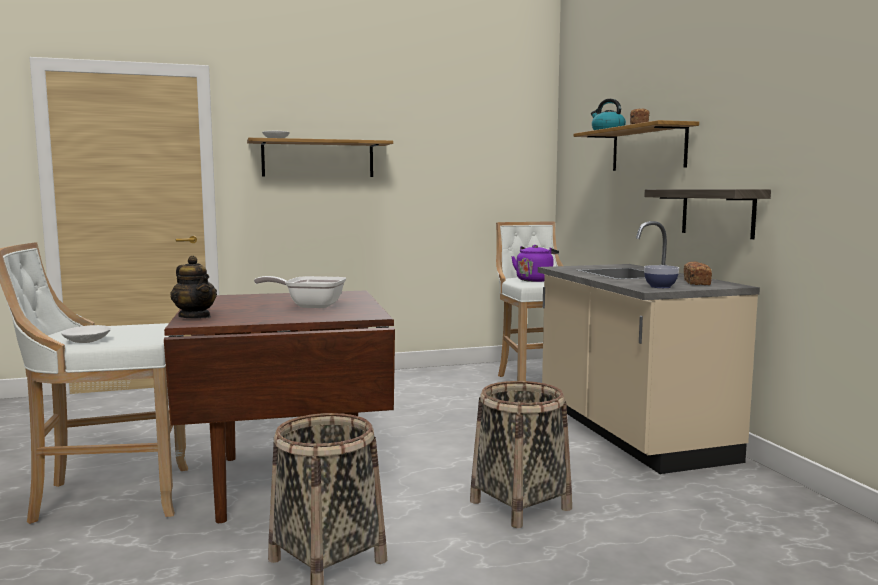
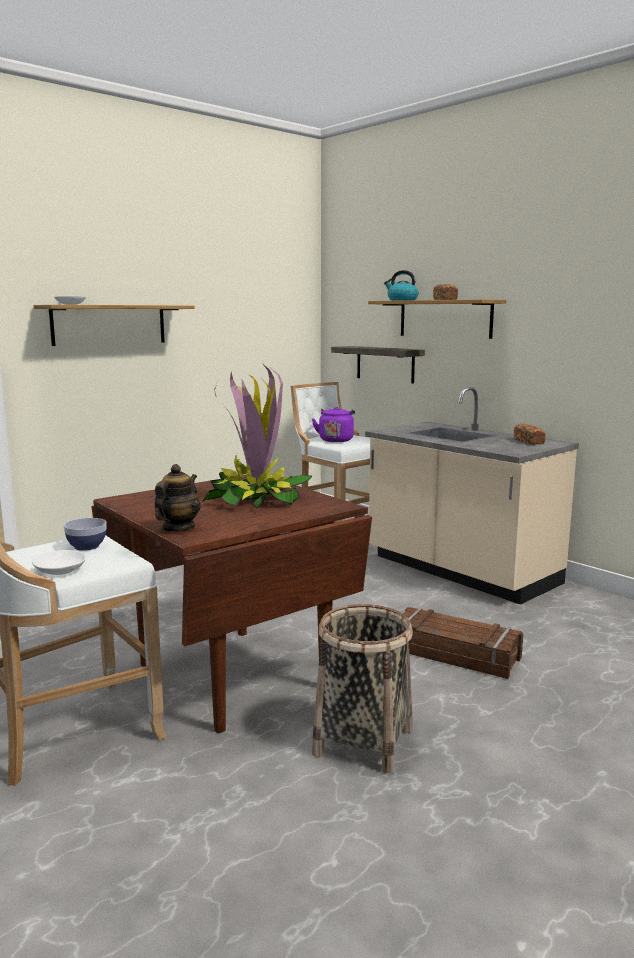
camera: 25 degrees left, 5 degrees up
teapot [170,256,217,319] -> teapot turned 90 degrees counterclockwise [155,464,201,532]
frying pan [254,276,346,308] -> potted plant [202,363,312,509]
basket [470,381,572,528] -> crate [403,607,523,679]
shelf [644,189,771,239] -> shelf moved to [331,346,425,383]
bowl [644,265,679,288] -> bowl moved to [64,518,107,551]

